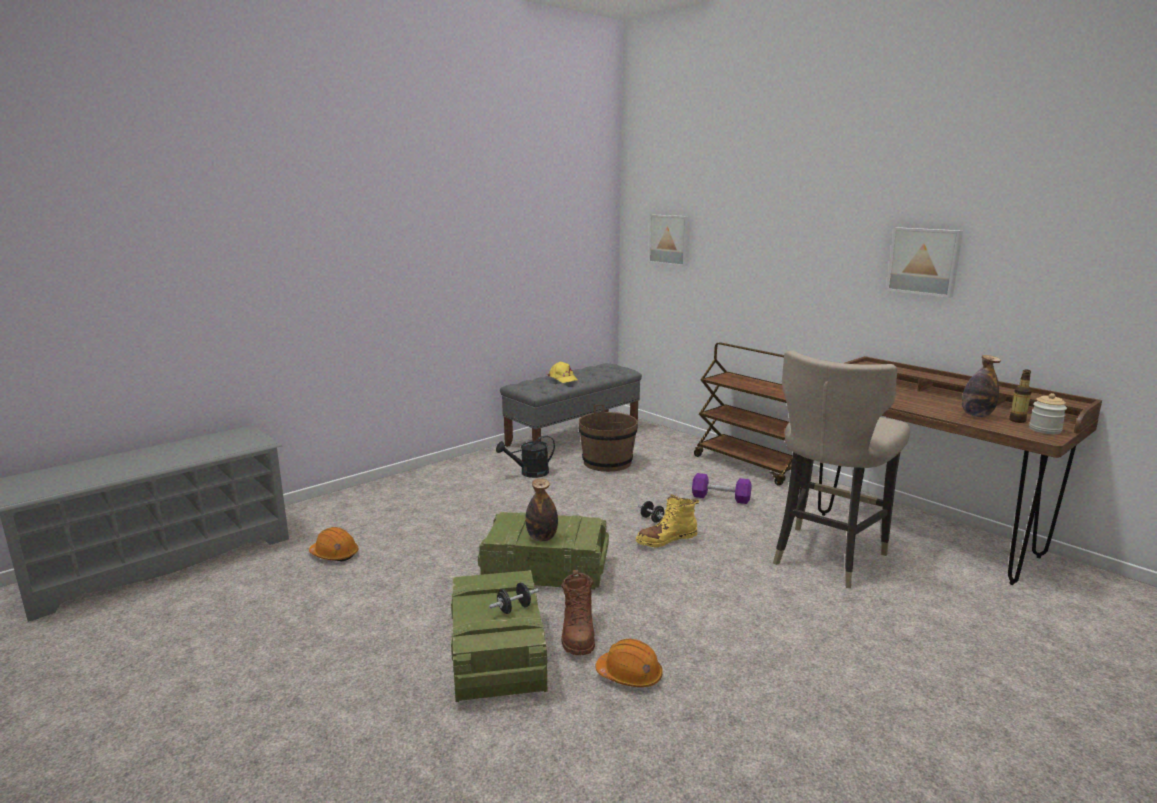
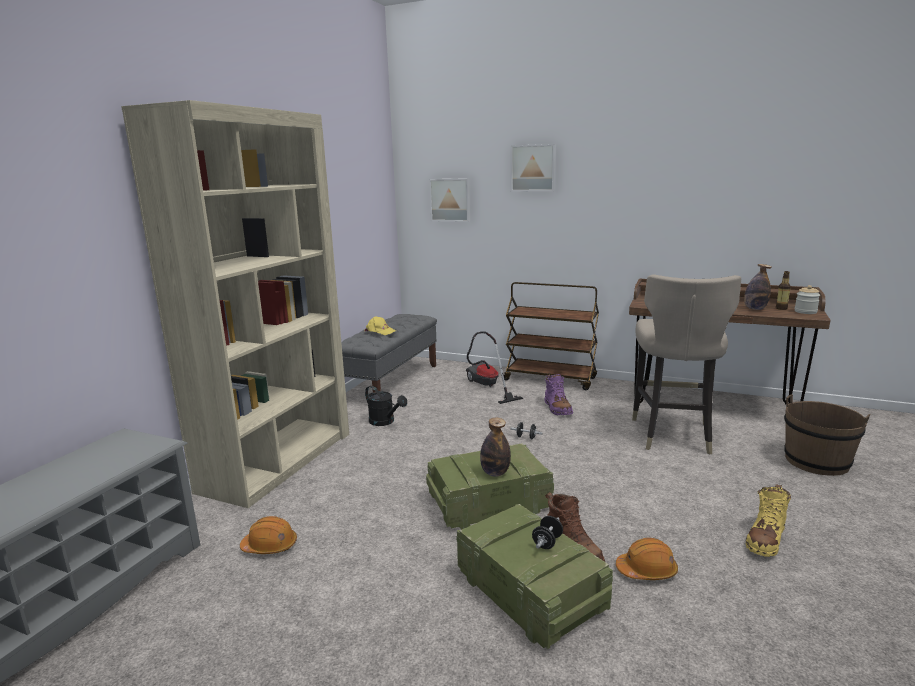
camera: 25 degrees left, 0 degrees up
black watering can [496,435,555,478] -> black watering can turned 90 degrees counterclockwise [365,386,407,426]
brown bucket [578,404,638,472] -> brown bucket moved to [784,394,870,476]
yellow boot [636,494,699,548] -> yellow boot moved to [746,484,791,557]
purple dumbbell [692,473,752,504] -> purple boot [544,374,573,416]
picture [886,227,963,298] -> picture moved to [511,144,556,191]
none -> beige bookcase [121,100,349,508]
none -> vacuum cleaner [466,331,523,404]

